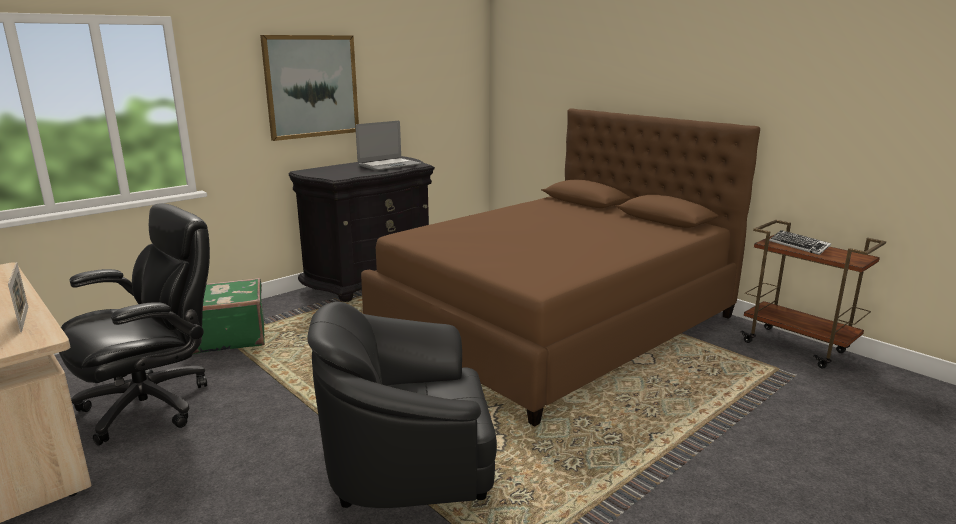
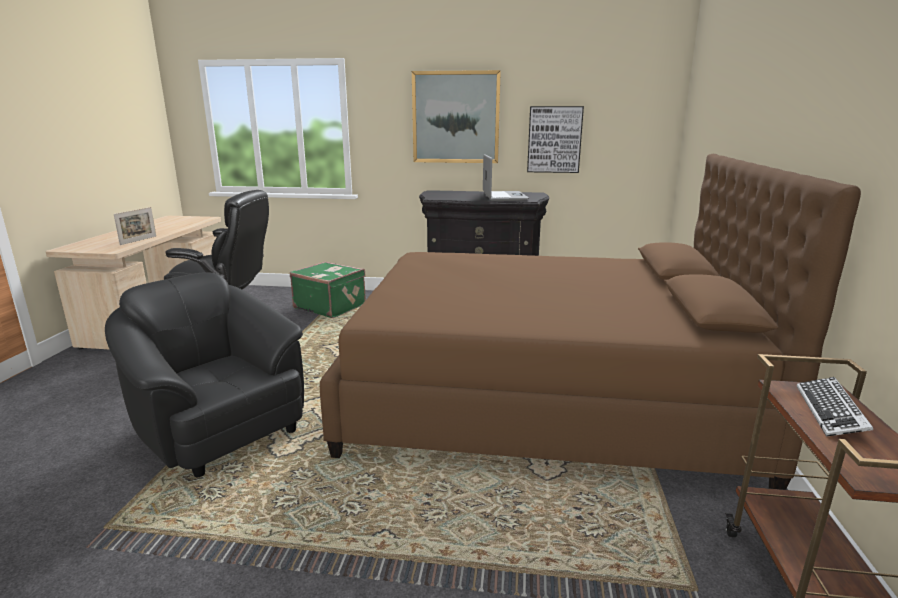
camera: 50 degrees right, 0 degrees up
laptop [355,121,421,170] -> laptop turned 105 degrees counterclockwise [483,154,529,201]
none -> picture [527,106,584,173]

